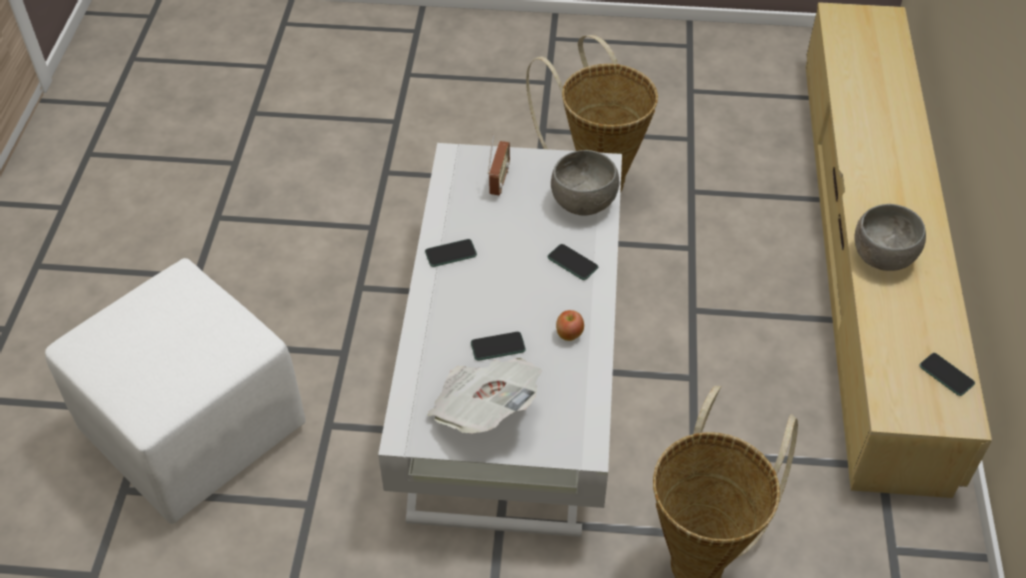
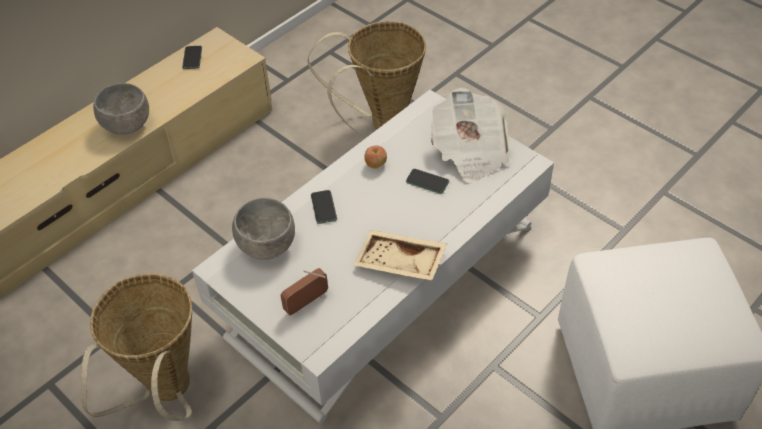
camera: 140 degrees left, 0 degrees up
phone [425,239,477,267] -> beige tray [353,230,447,280]

